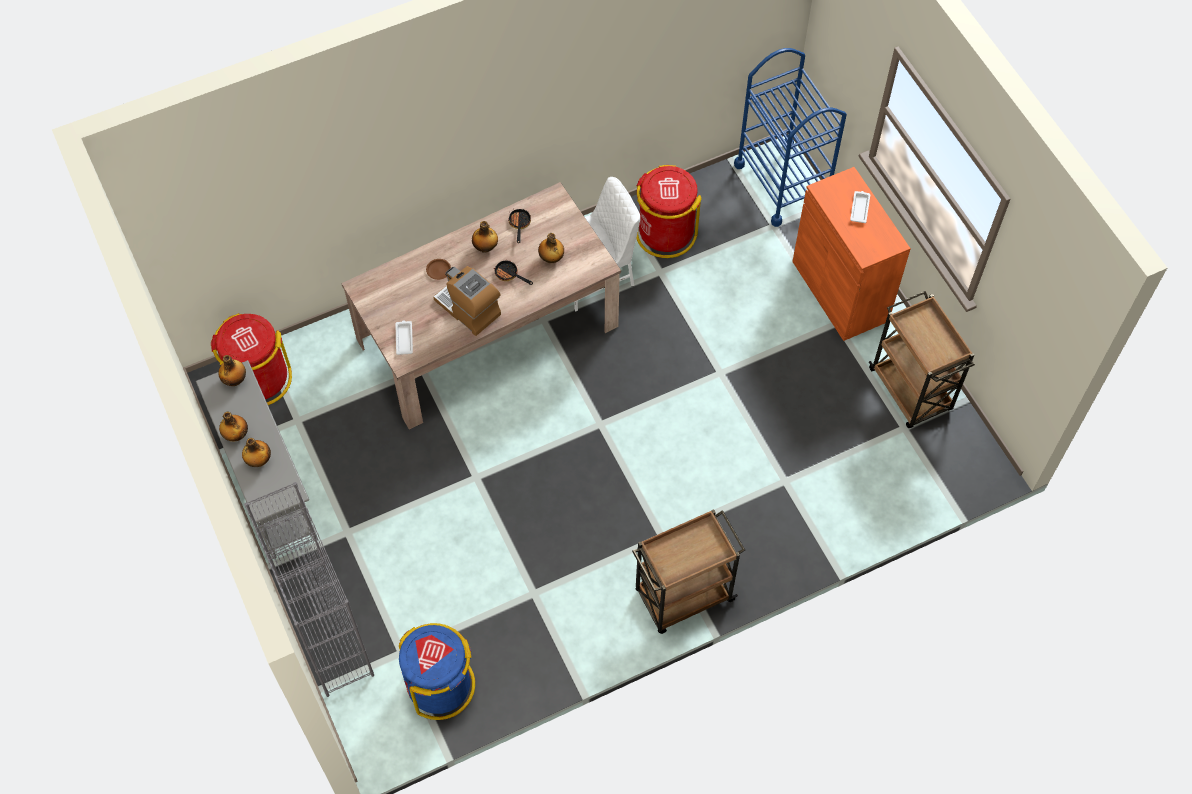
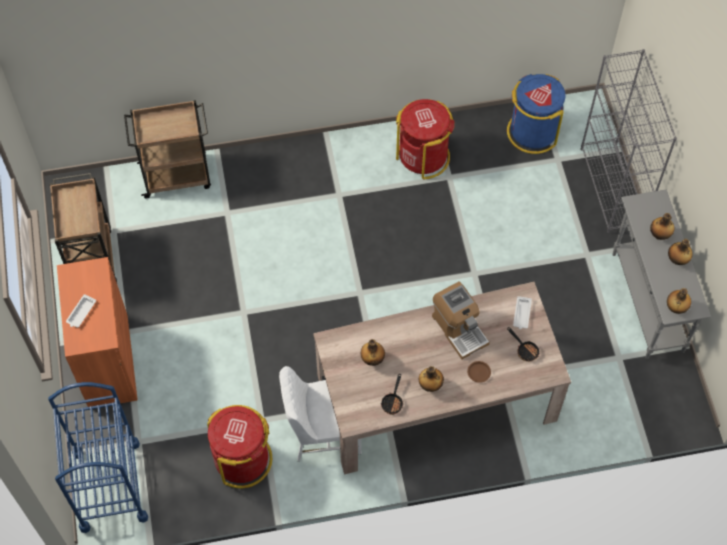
camera: 165 degrees left, 0 degrees up
red trash can [211,313,292,405] -> red trash can moved to [396,99,455,179]
frying pan [494,261,533,285] -> frying pan moved to [507,327,540,361]
brown cart [632,509,745,634] -> brown cart moved to [124,100,211,199]

